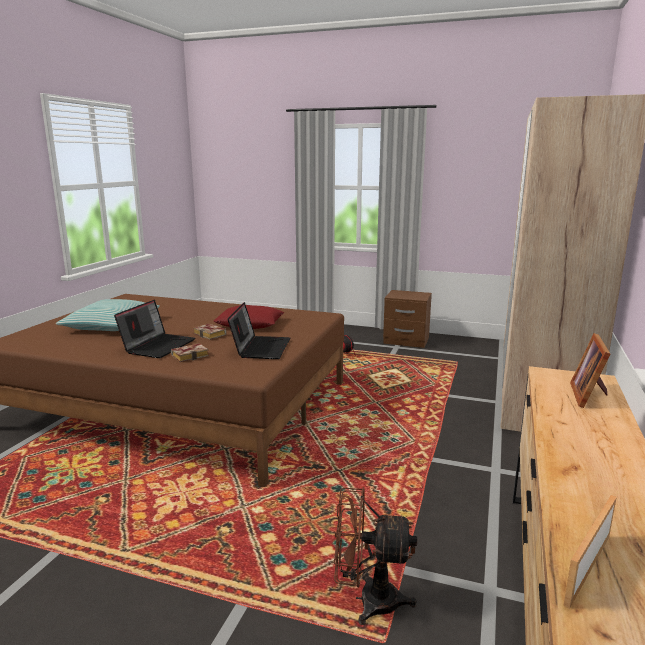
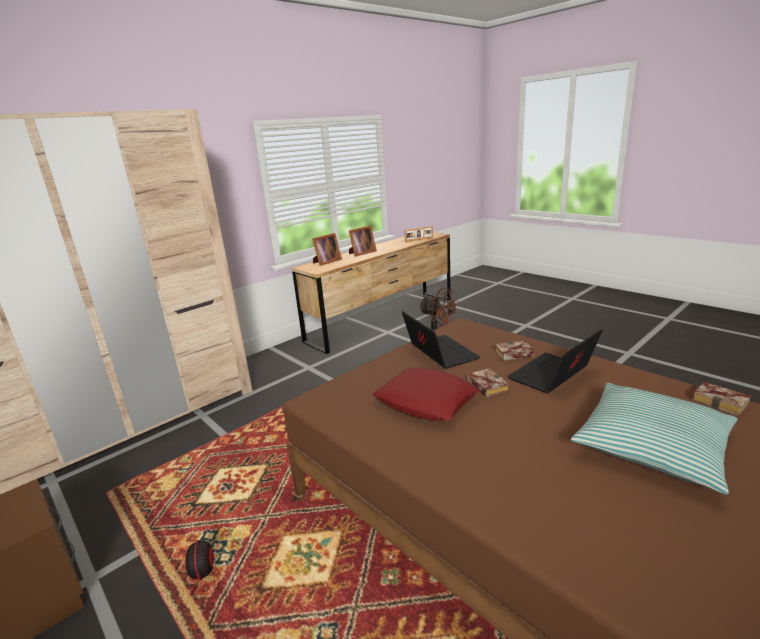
camera: 150 degrees left, 5 degrees up
laptop [227,302,290,359] -> laptop turned 120 degrees clockwise [402,311,480,369]
none -> picture frame [349,226,377,257]
none -> book [692,382,750,416]

